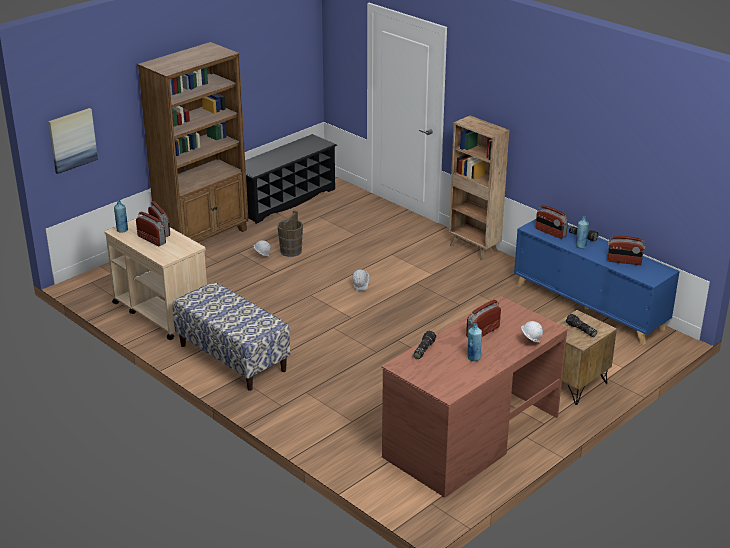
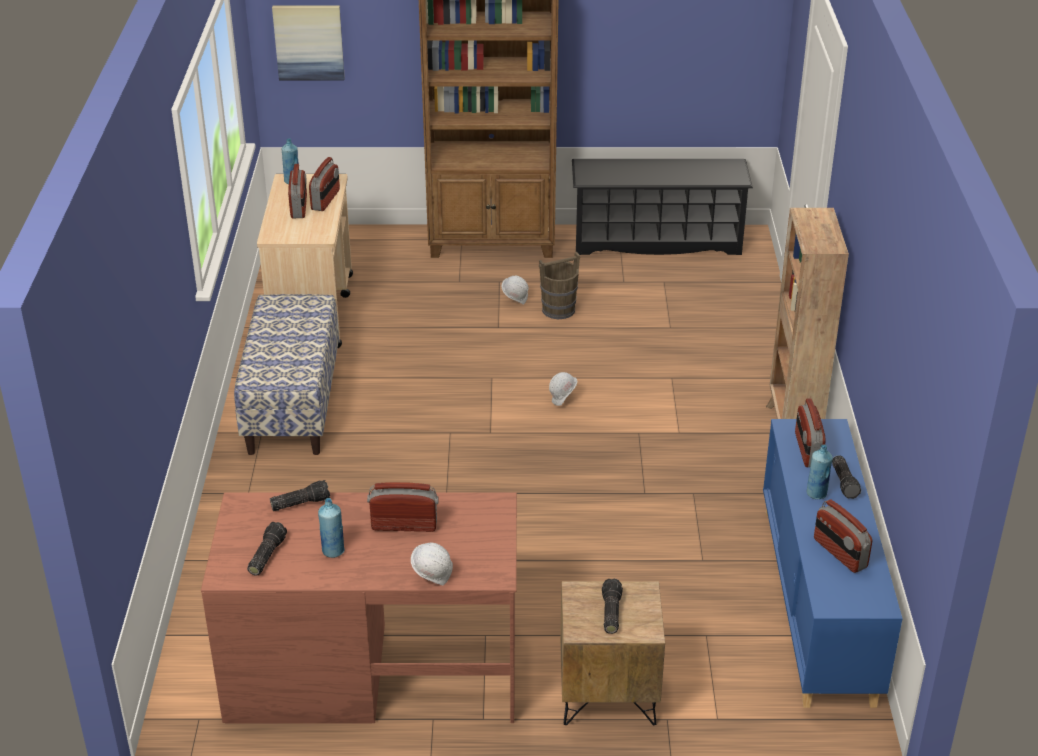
camera: 45 degrees right, 5 degrees up
none -> flashlight [247,522,287,575]

